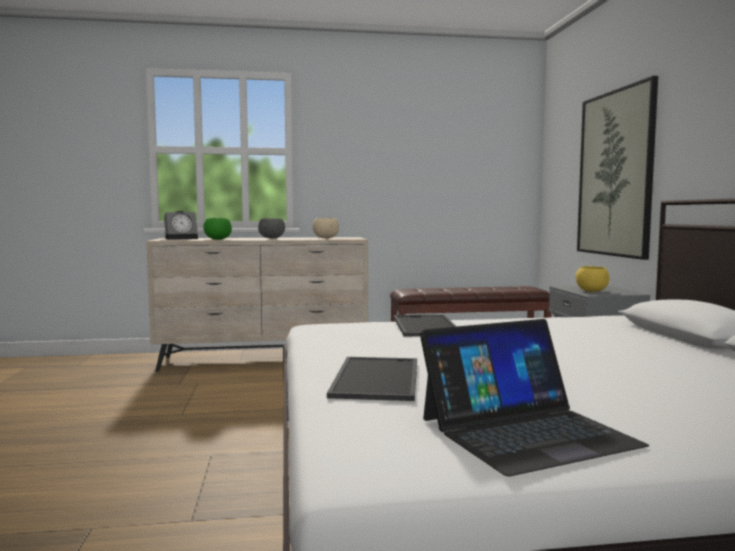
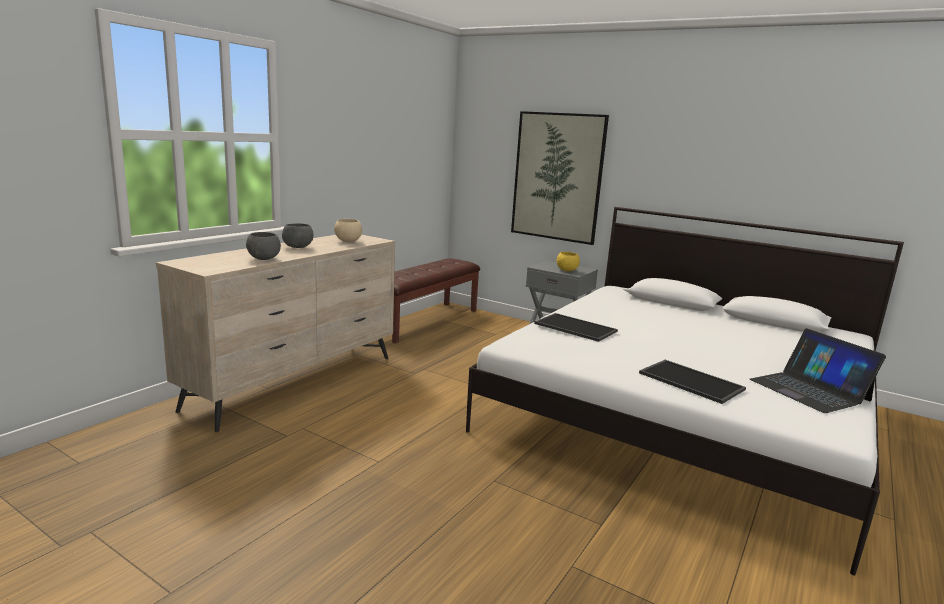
camera: 50 degrees left, 10 degrees up
alarm clock [164,211,198,240] -> none
green bowl [203,218,232,240] -> grey bowl [246,232,281,260]
laptop [420,319,649,476] -> laptop turned 135 degrees clockwise [750,328,886,413]

